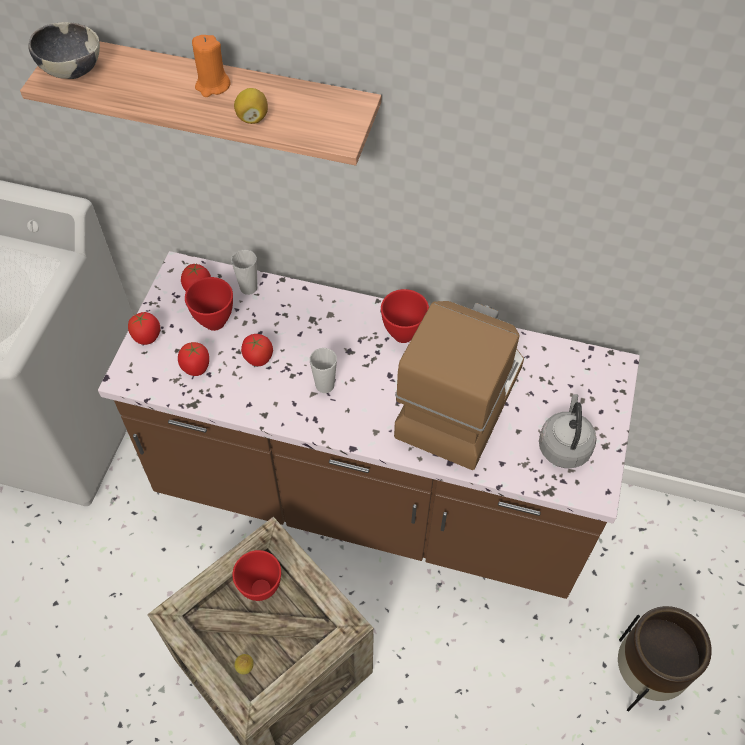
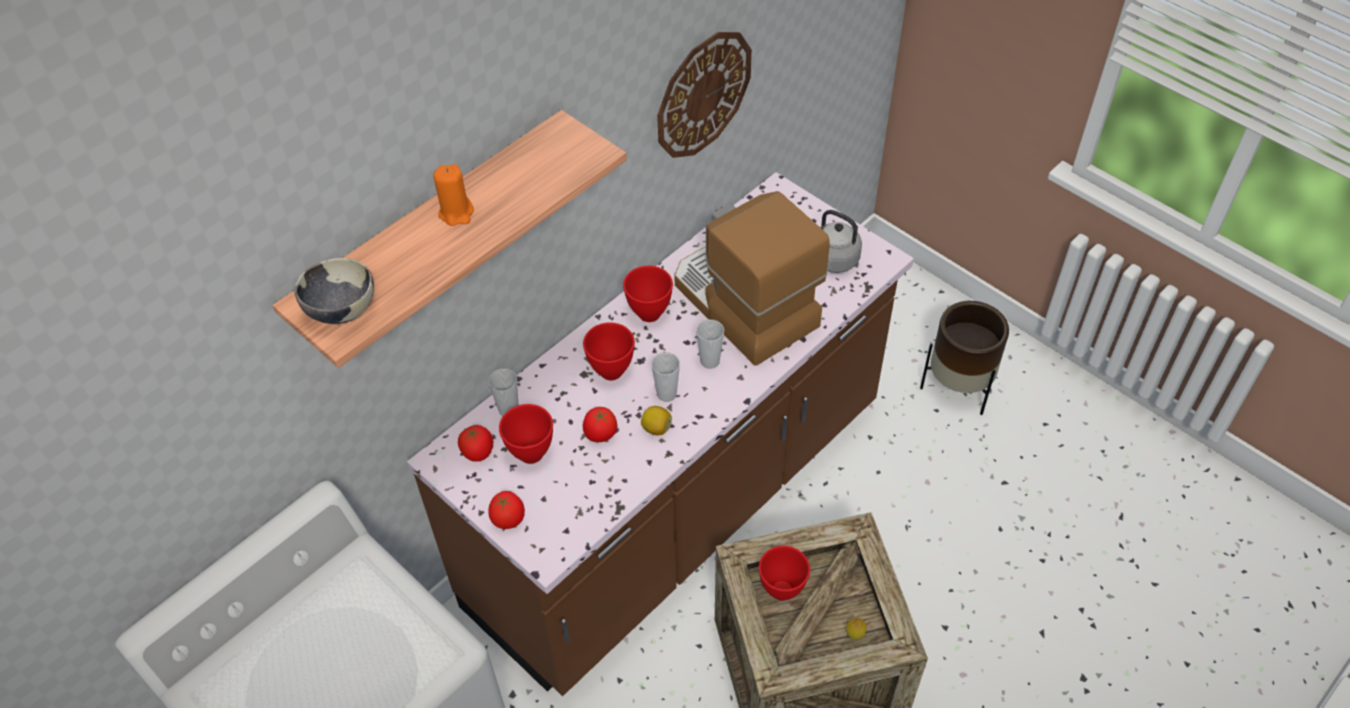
camera: 60 degrees left, 5 degrees down
tomato [178,342,209,376] -> none
lemon [234,88,268,124] -> lemon moved to [641,406,672,436]
none -> red bowl [583,322,635,381]
none -> wall clock [657,32,752,158]
none -> cup [696,320,724,369]

